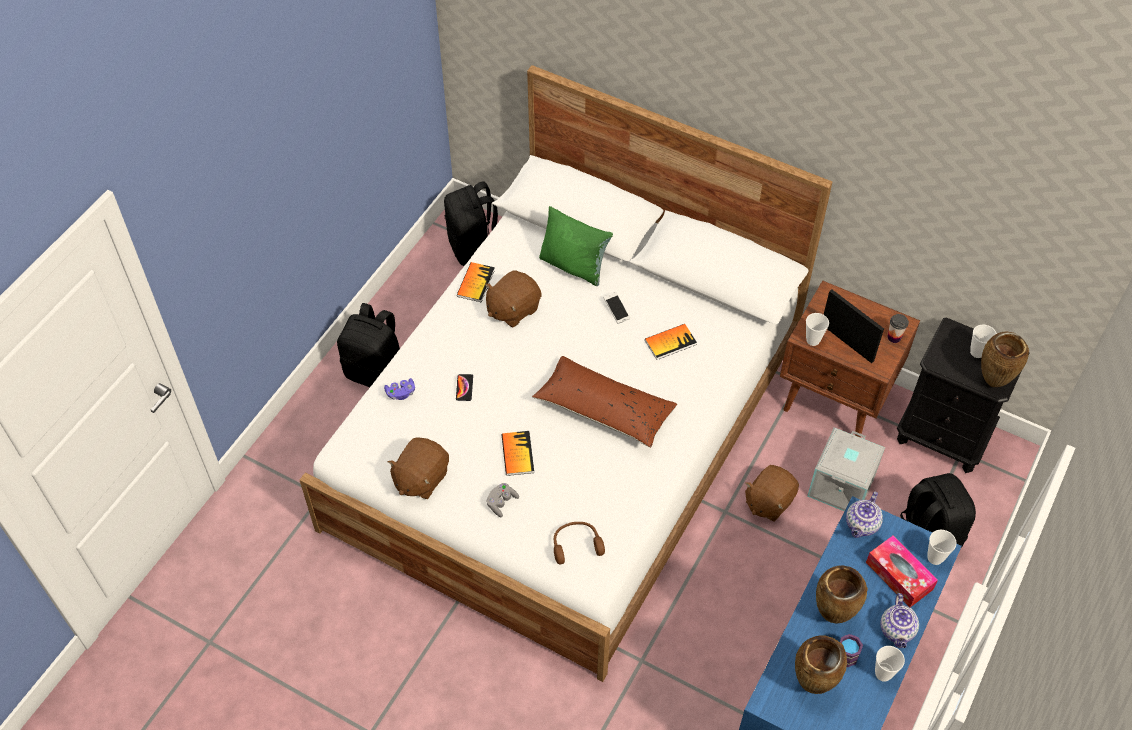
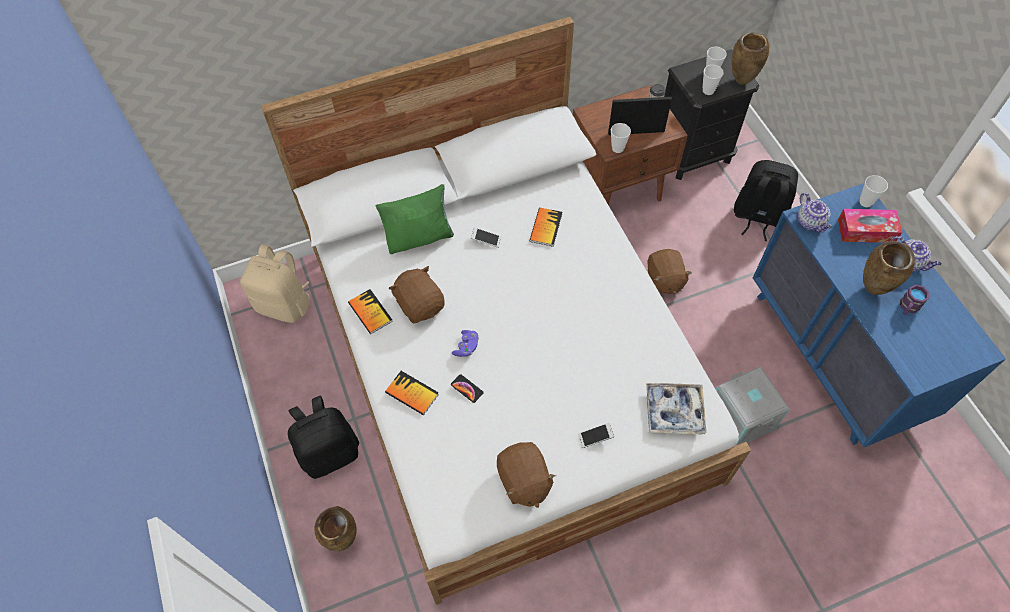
camera: 50 degrees left, 5 degrees up
purple game controller [384,378,415,400] -> purple game controller moved to [452,330,479,357]
black backpack [444,181,498,266] -> beige backpack [240,245,310,323]
brown plush toy [485,271,542,327] -> brown plush toy turned 150 degrees clockwise [389,266,445,324]
grey game controller [487,483,519,517] -> phone [578,423,614,448]
book [501,431,534,476] -> book moved to [385,371,439,415]
brown pillow [532,356,677,448] -> none
brown headphones [554,522,605,564] -> tray [646,383,706,434]
brown vase [795,635,847,694] -> brown vase moved to [314,506,357,551]
grey storage box [807,427,885,511] -> grey storage box moved to [716,367,790,445]
cup [875,646,905,682] -> cup moved to [703,65,724,95]

